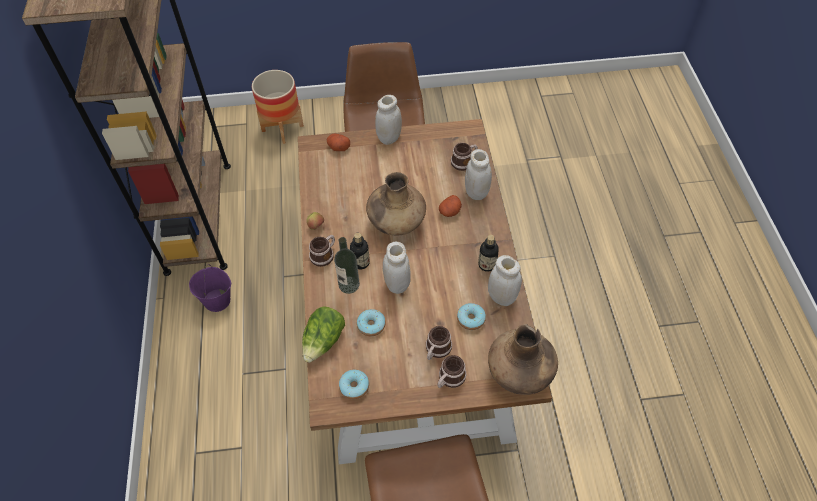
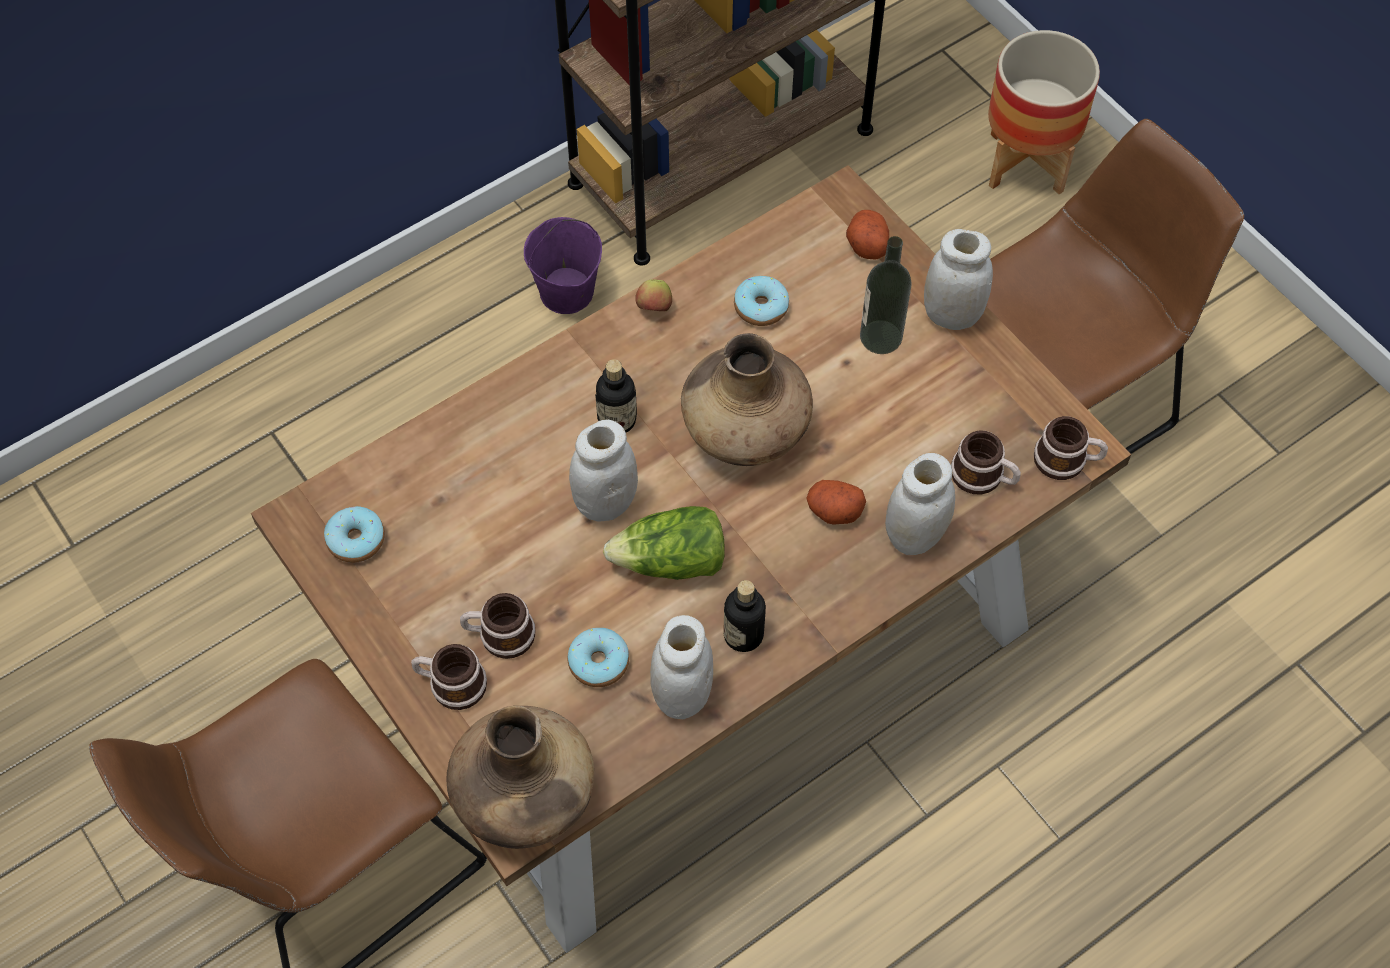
camera: 60 degrees right, 5 degrees up
lettuce [302,307,345,363] -> lettuce moved to [603,506,725,580]
mug [309,235,335,267] -> mug moved to [1034,416,1108,480]
bottle [334,237,360,294] -> bottle moved to [860,236,911,354]
donut [357,309,386,336] -> donut moved to [734,276,789,326]

